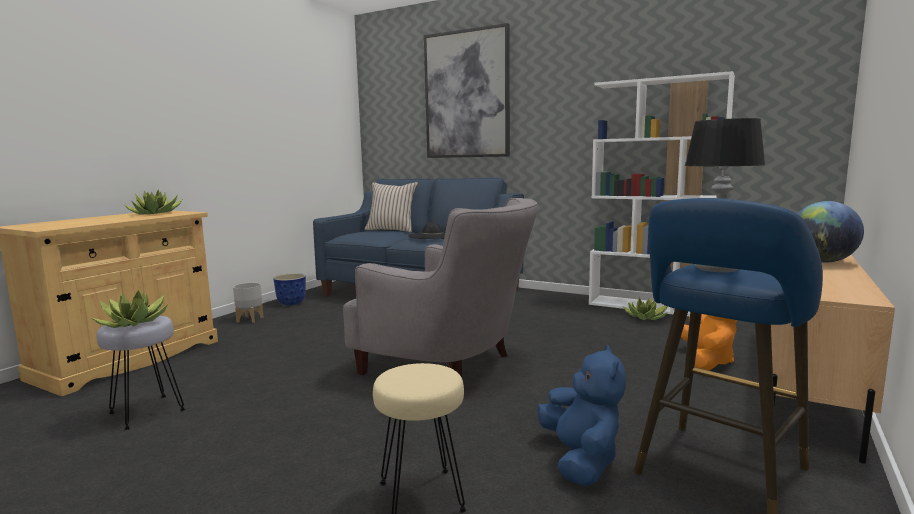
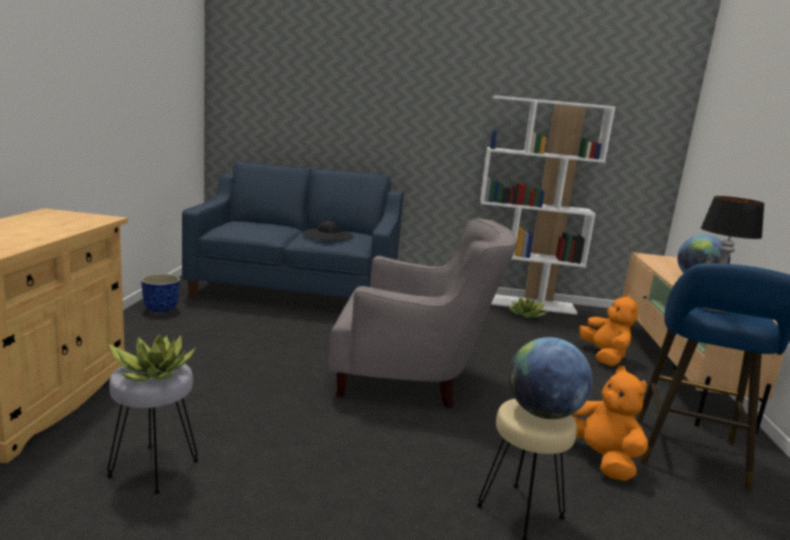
camera: 25 degrees left, 5 degrees up
potted plant [125,189,183,215] -> none
grey planter [233,282,264,323] -> none
beige pillow [365,182,418,233] -> none
picture [424,23,510,158] -> none
blue plush toy [537,345,626,487] -> orange plush toy [572,366,648,481]
none -> globe [509,337,592,419]

